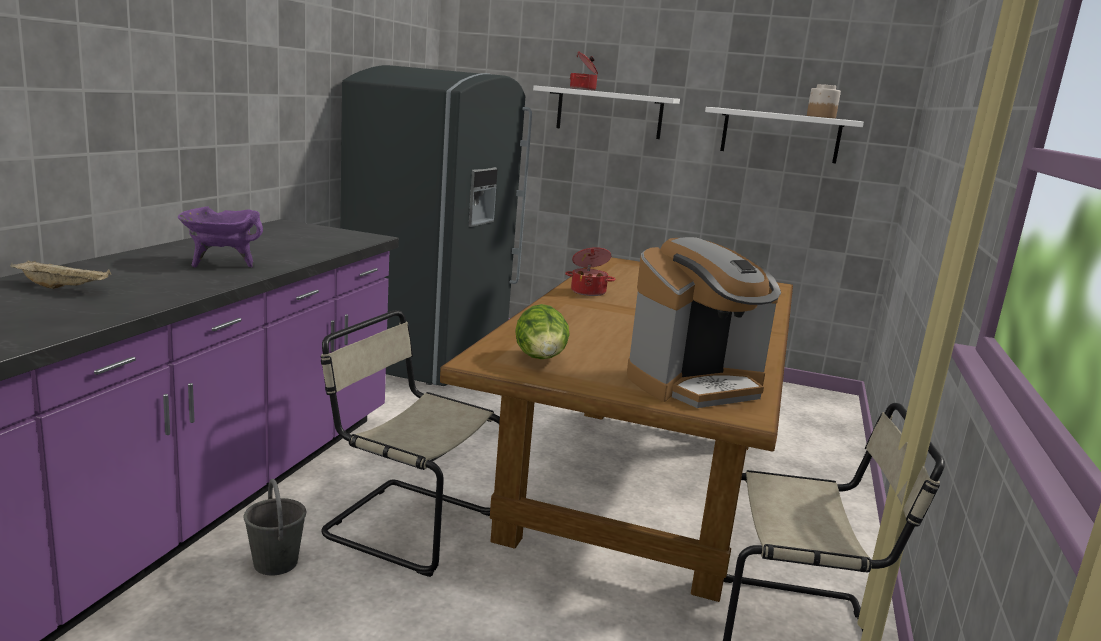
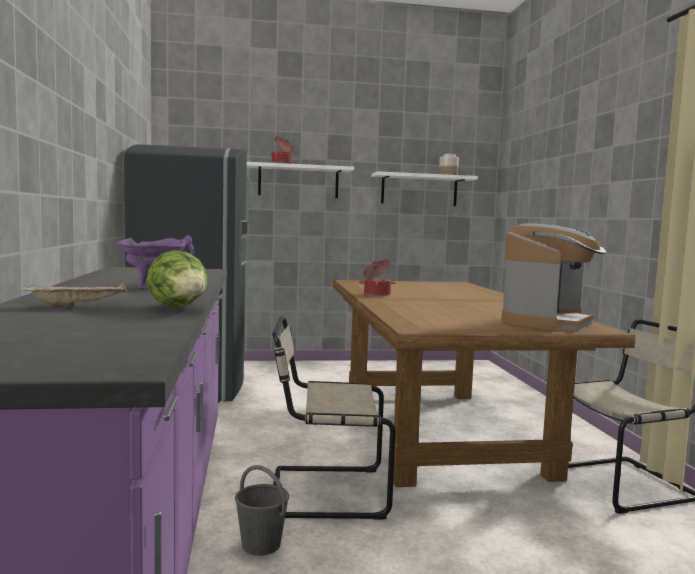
camera: 25 degrees left, 10 degrees down
lettuce [515,304,570,359] -> lettuce moved to [147,250,208,307]

